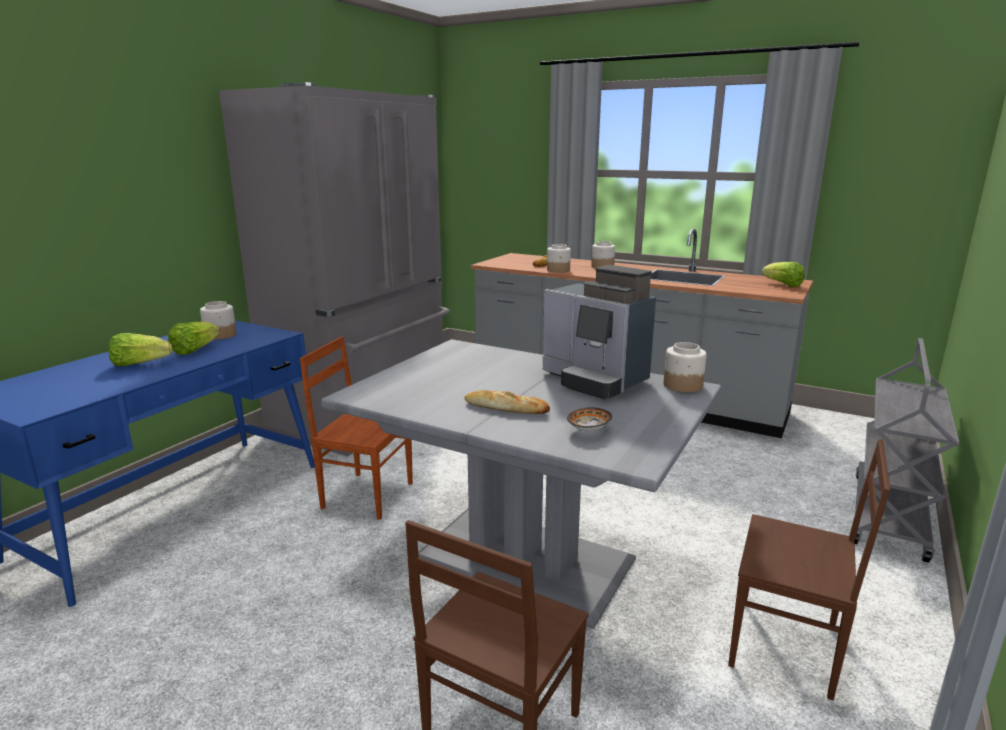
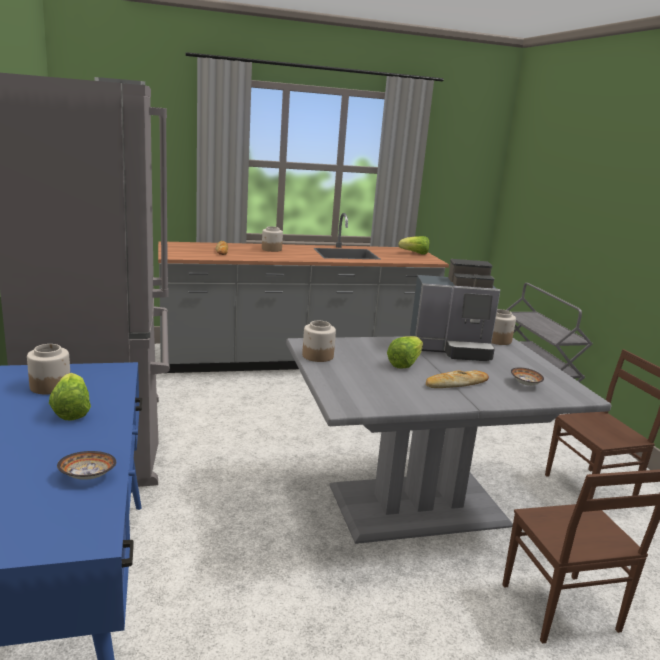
camera: 45 degrees left, 0 degrees up
lettuce [109,333,172,366] -> lettuce moved to [387,336,423,369]
brown chair [300,336,413,520] -> none
jar [547,244,571,273] -> jar moved to [302,321,336,362]
none -> bowl [57,451,116,480]

